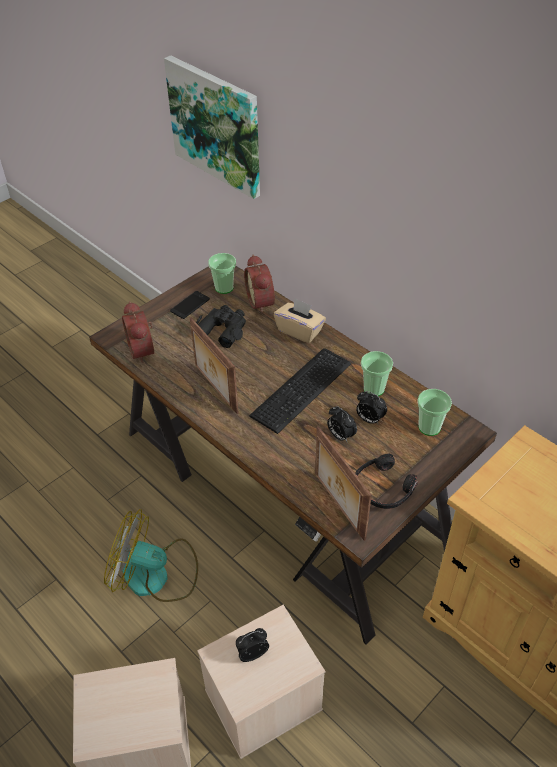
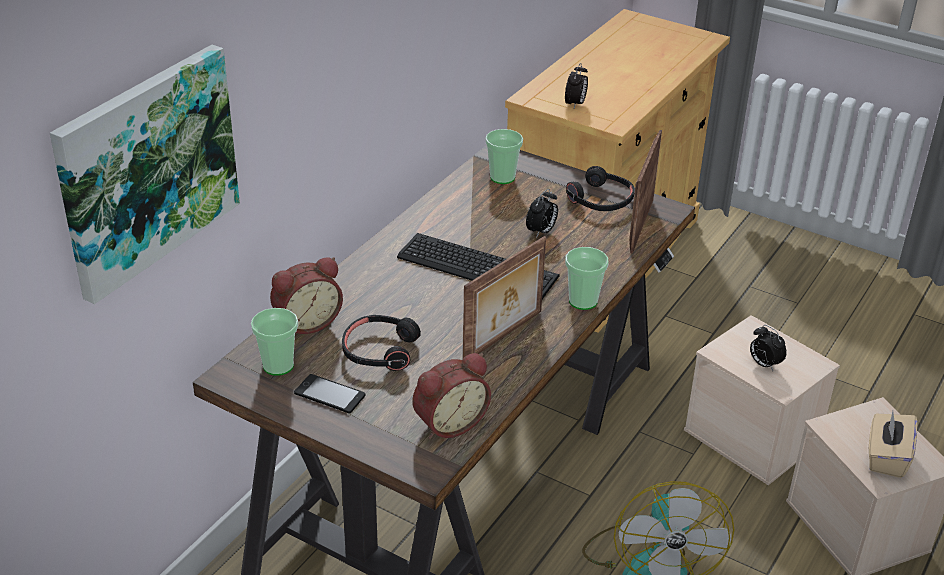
camera: 105 degrees left, 10 degrees down
black binoculars [196,305,246,348] -> black headphones [342,315,421,371]
beige tissue box [274,298,326,343] -> beige tissue box moved to [869,411,917,478]
picture frame [315,426,372,541] -> picture frame turned 150 degrees clockwise [629,130,662,254]
alarm clock [356,391,387,425] -> alarm clock moved to [565,63,588,109]
cup [361,351,393,396] -> cup moved to [565,247,609,310]

